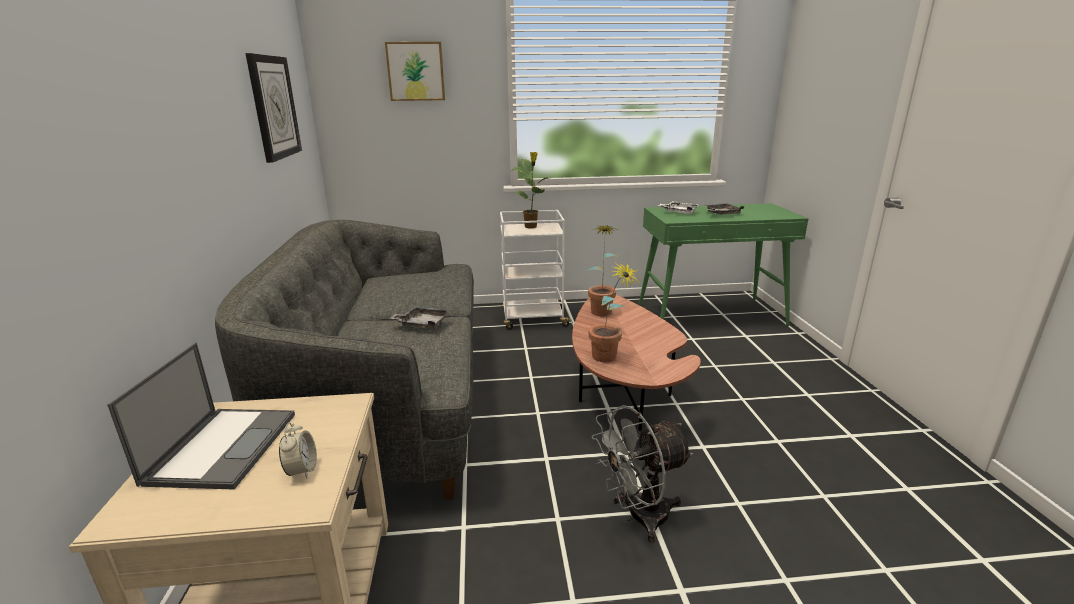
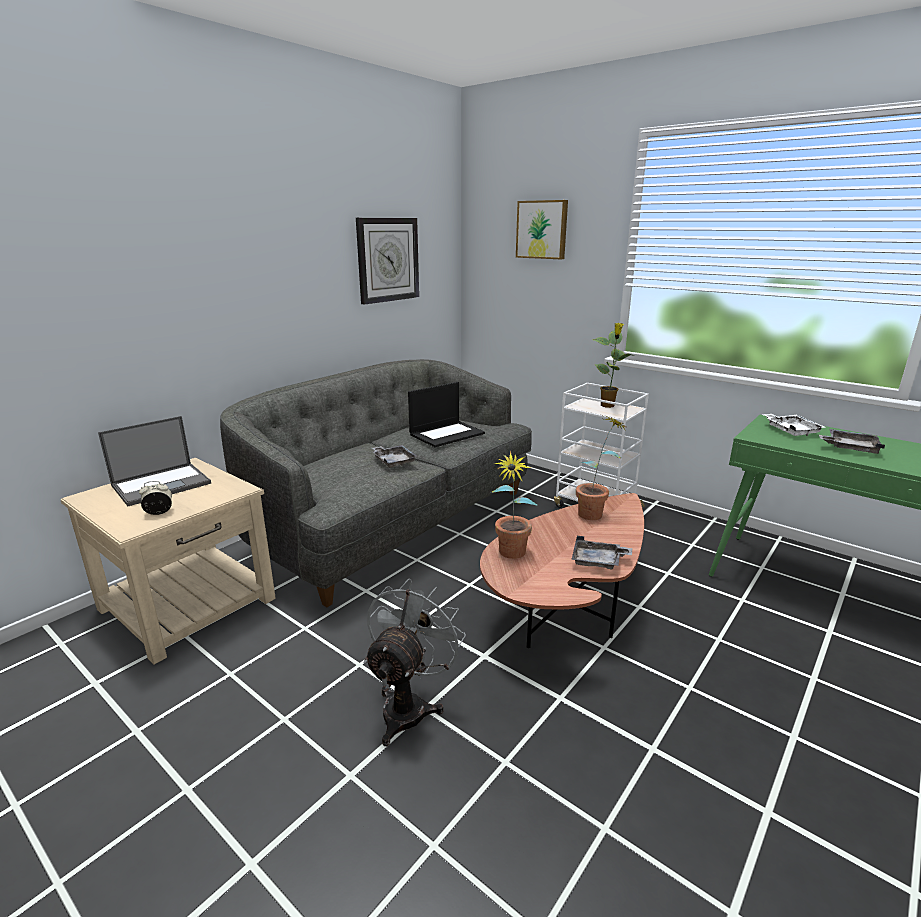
camera: 45 degrees right, 0 degrees up
alarm clock [279,422,317,479] -> alarm clock turned 150 degrees counterclockwise [139,481,172,515]
grey fan [592,405,694,543] -> grey fan turned 90 degrees clockwise [364,578,466,746]
none -> laptop [408,382,485,447]
none -> grey tray [571,536,632,569]

